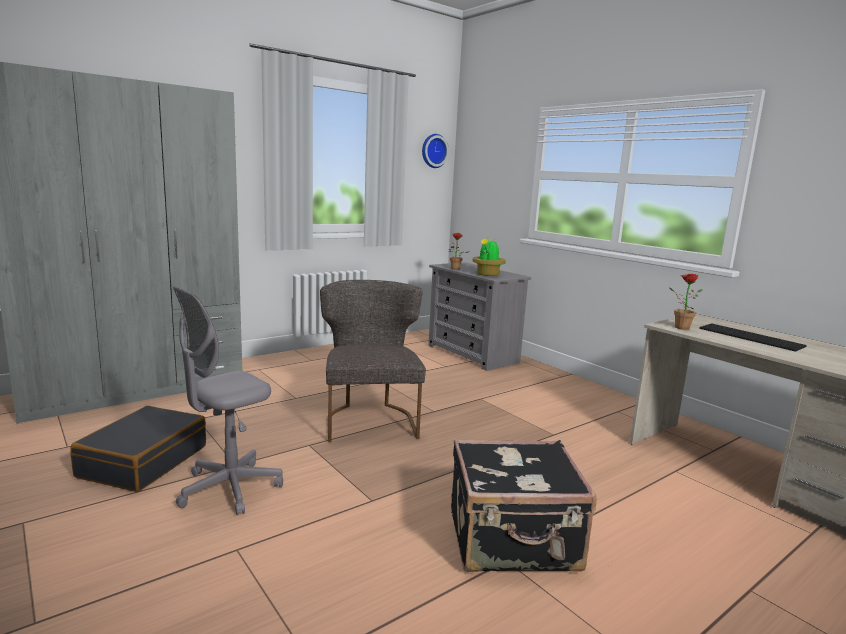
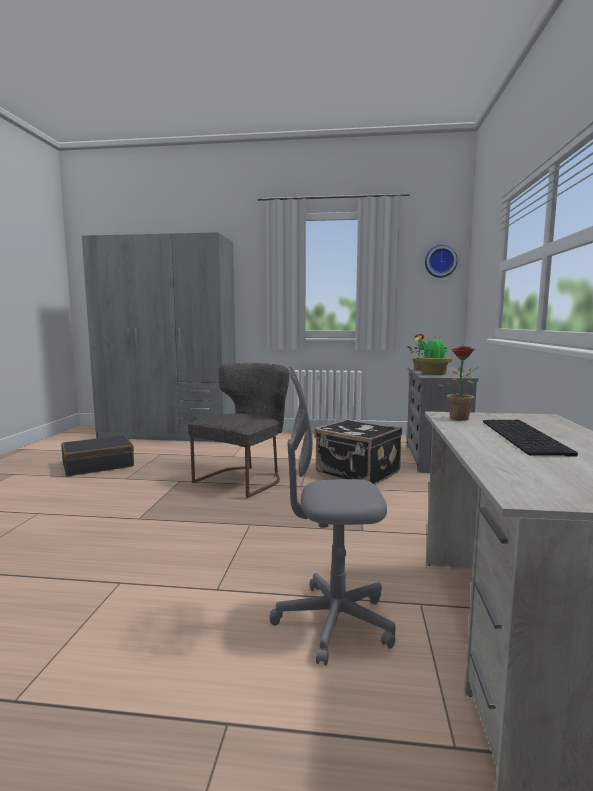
camera: 45 degrees right, 5 degrees down
grey office chair [173,286,283,515] -> grey office chair moved to [270,367,396,666]
black suitcase [451,439,597,572] -> black suitcase moved to [314,419,402,485]

